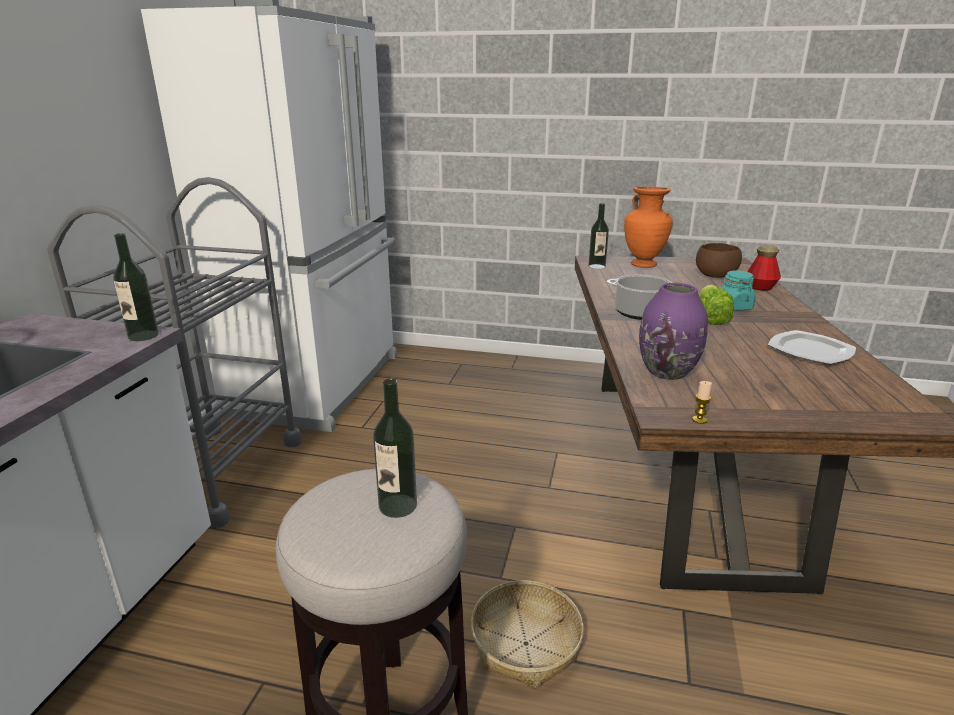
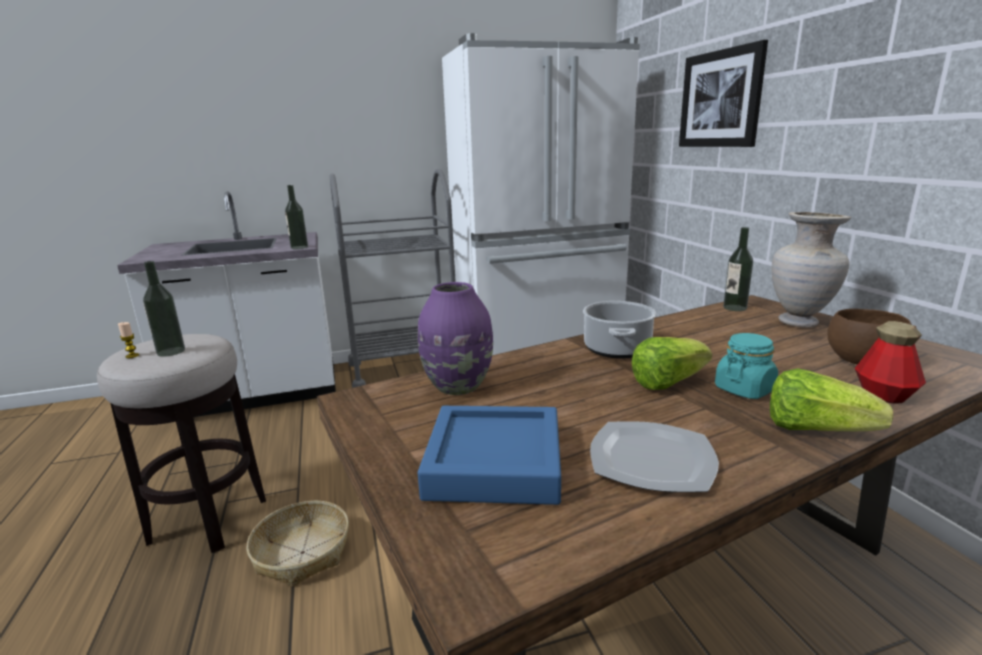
camera: 60 degrees right, 5 degrees down
orange vase [624,187,673,268] -> beige vase [771,212,852,328]
candle [692,381,712,424] -> candle moved to [118,322,139,358]
none -> blue tray [418,406,561,505]
none -> picture [679,40,768,147]
none -> lettuce [770,368,893,431]

